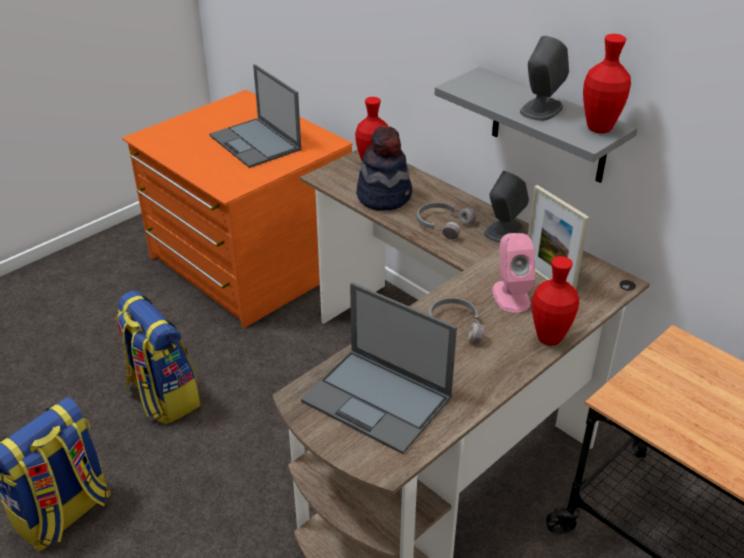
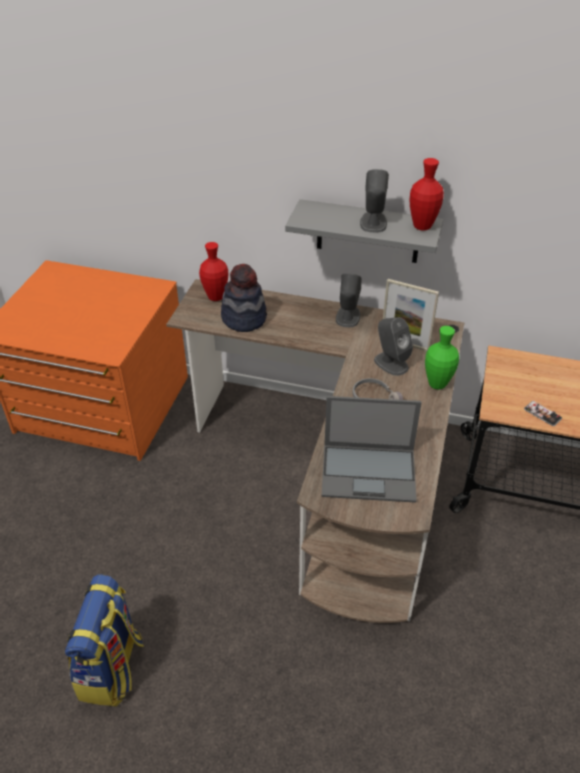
camera: 30 degrees left, 5 degrees up
backpack [116,291,201,425] -> none
laptop [209,64,301,168] -> none
grey headphones [417,203,476,240] -> none
pink speaker [492,233,535,313] -> grey speaker [374,317,413,376]
red vase [532,256,579,345] -> green vase [425,326,459,390]
none -> phone [524,401,562,426]

